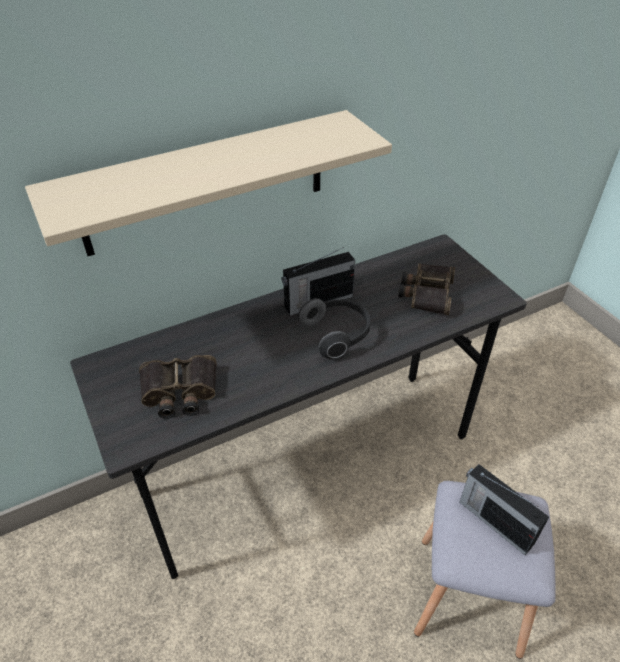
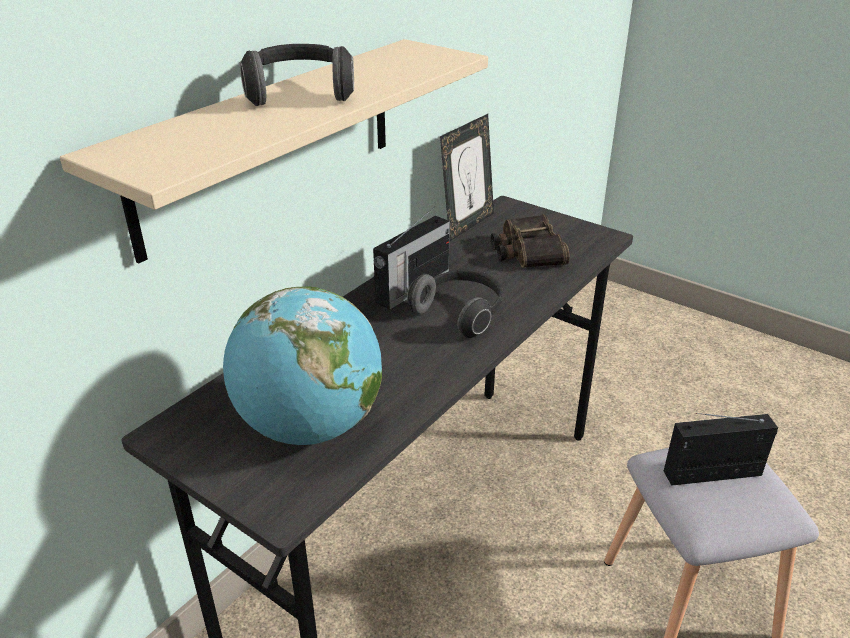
camera: 25 degrees left, 10 degrees down
binoculars [139,355,217,419] -> globe [223,286,382,445]
radio [460,464,549,555] -> radio turned 150 degrees clockwise [664,413,778,486]
none -> headphones [240,44,354,106]
none -> picture frame [440,114,494,241]

